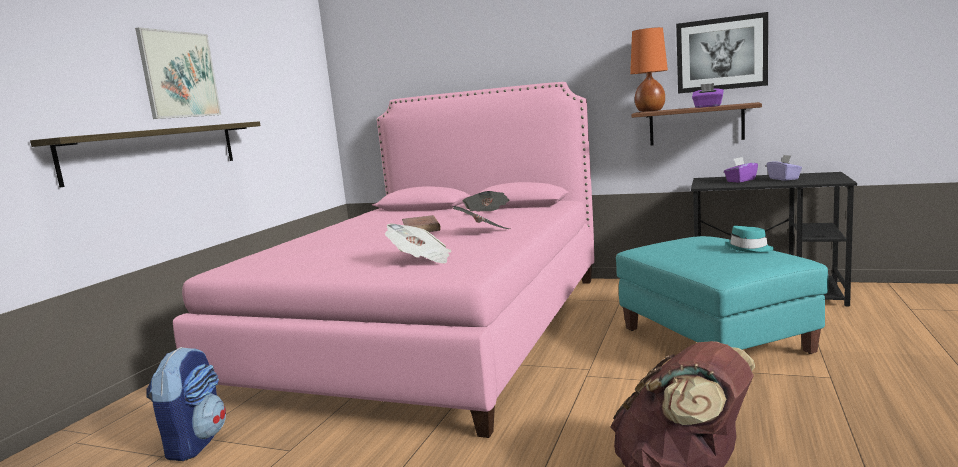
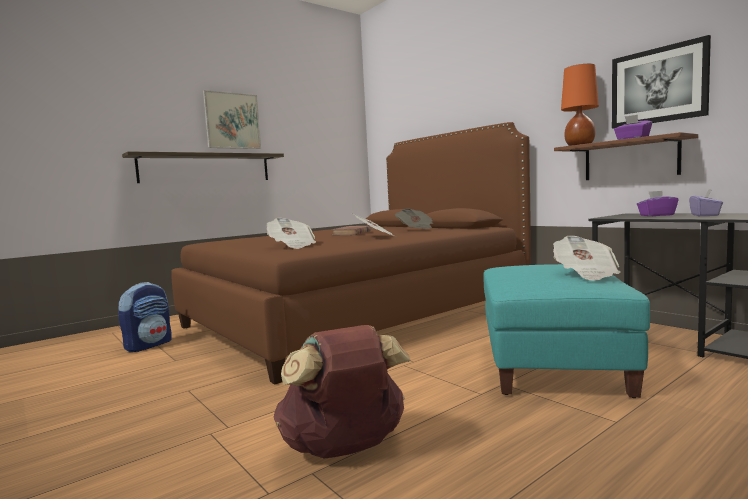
camera: 30 degrees right, 5 degrees down
pink bed [173,82,594,438] -> brown bed [171,122,531,385]
turquoise hat [726,226,774,253] -> newspaper [553,236,621,281]

